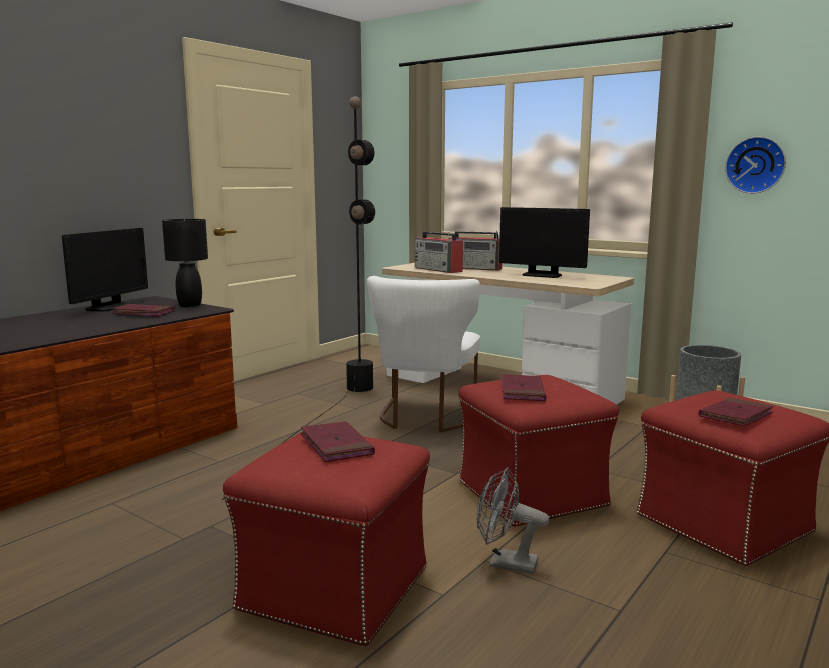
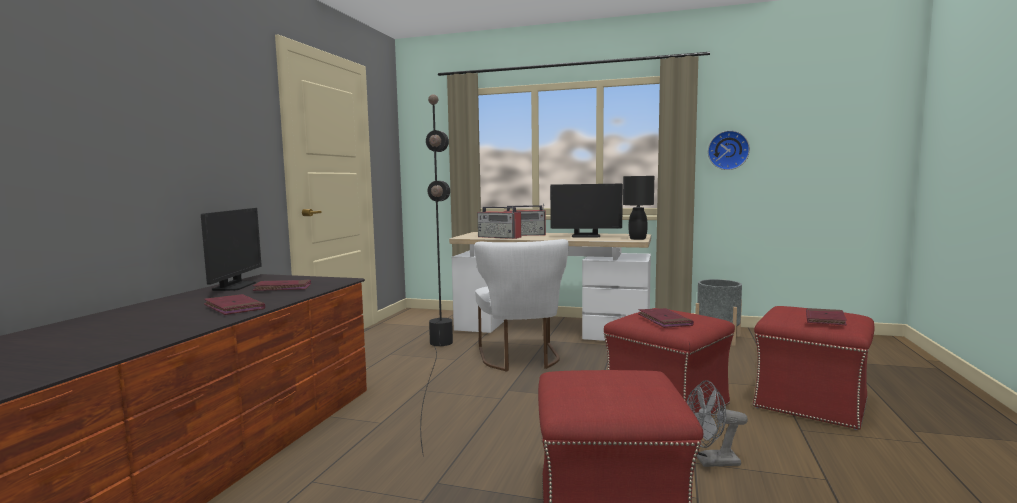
camera: 20 degrees left, 5 degrees down
black table lamp [162,219,208,307] -> black table lamp moved to [623,176,654,240]
red book [301,421,375,462] -> red book moved to [204,294,265,315]

